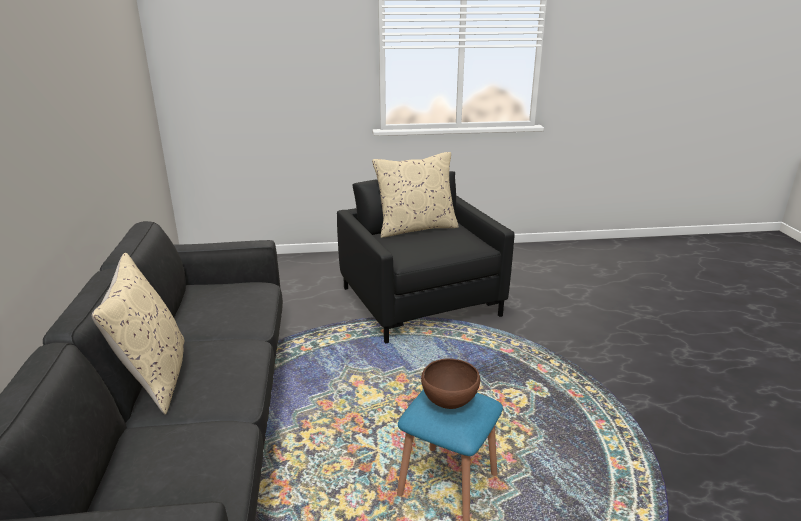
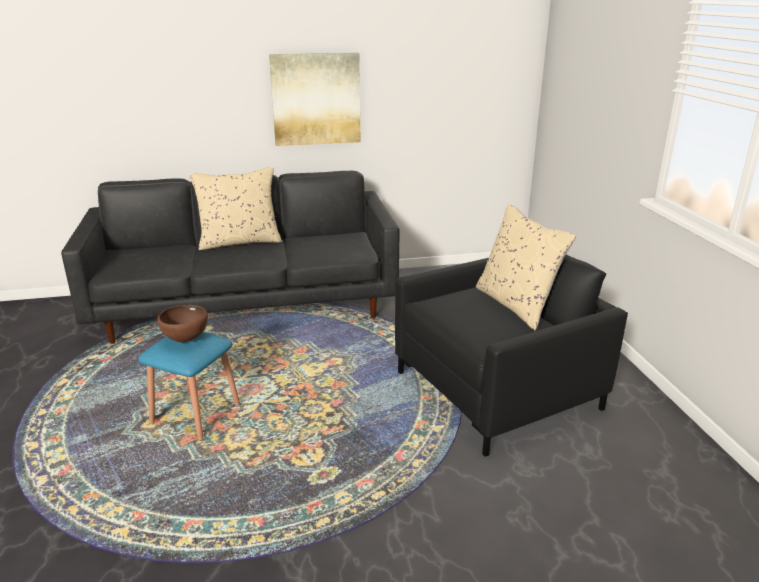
camera: 85 degrees right, 0 degrees up
none -> picture [269,53,360,146]

